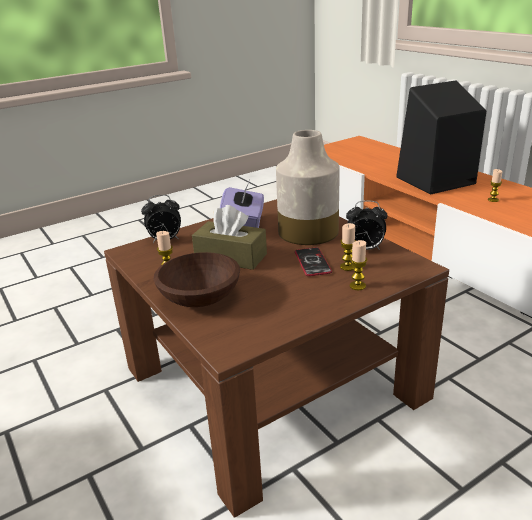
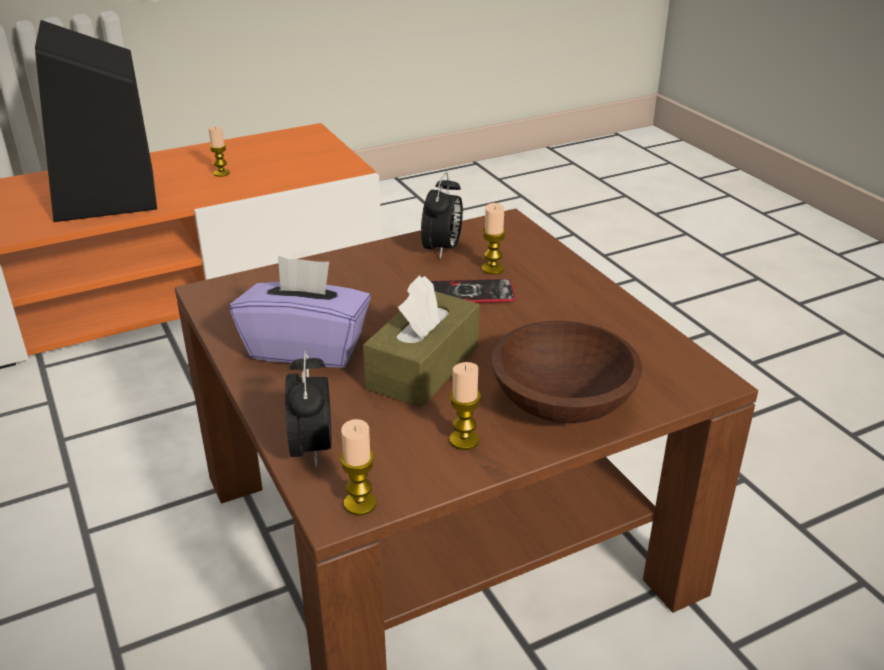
camera: 85 degrees left, 5 degrees up
beige vase [276,130,340,245] -> none
candle [350,240,367,290] -> candle moved to [340,419,376,516]

